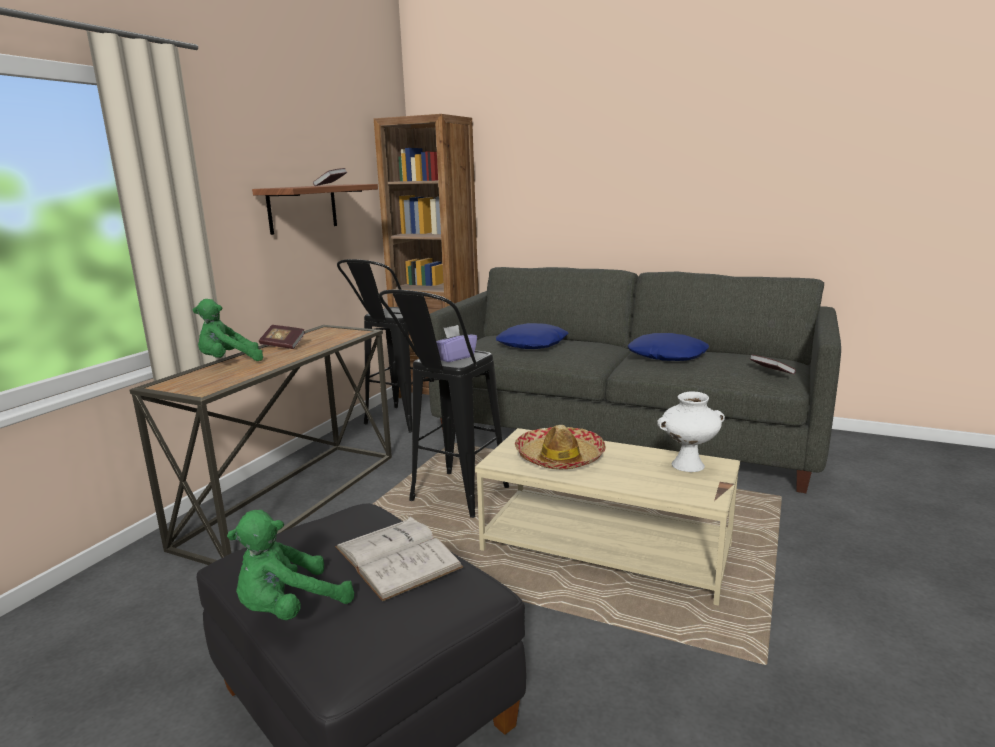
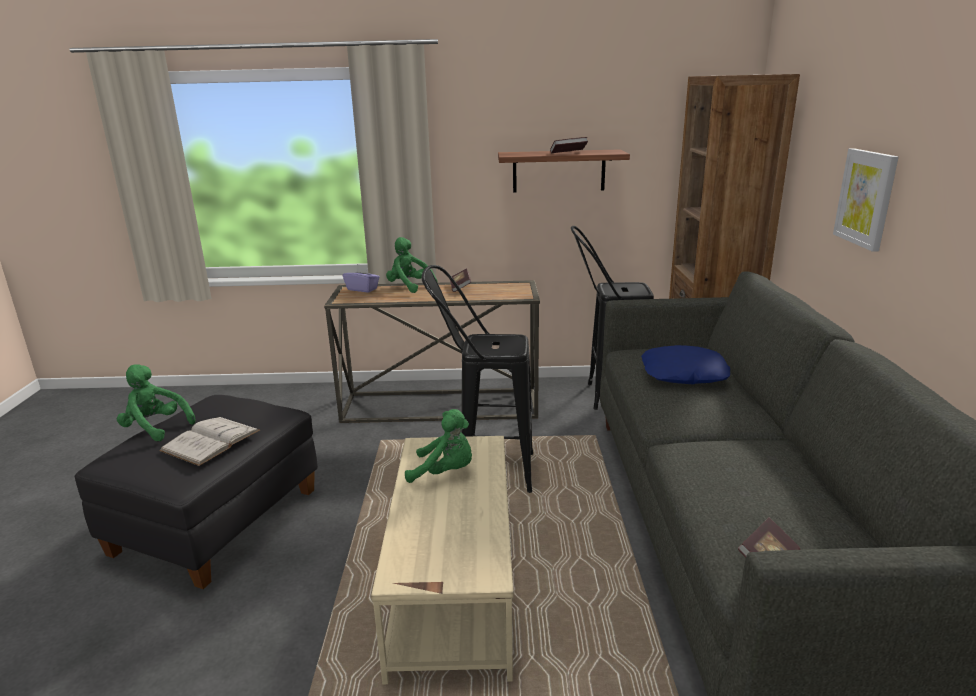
camera: 65 degrees right, 5 degrees up
purple tissue box [436,325,477,362] -> purple tissue box moved to [343,264,380,292]
hat [515,425,606,469] -> green plush toy [405,409,472,483]
blue pillow [627,333,709,361] -> none
white vase [657,391,725,472] -> none
none -> picture [833,148,899,252]

